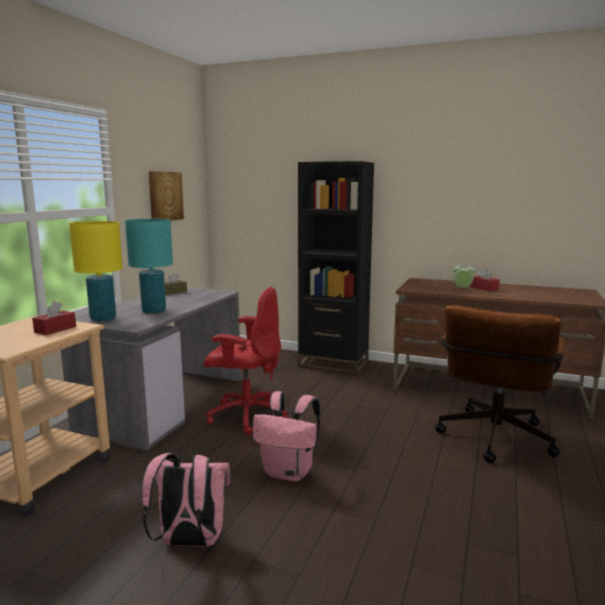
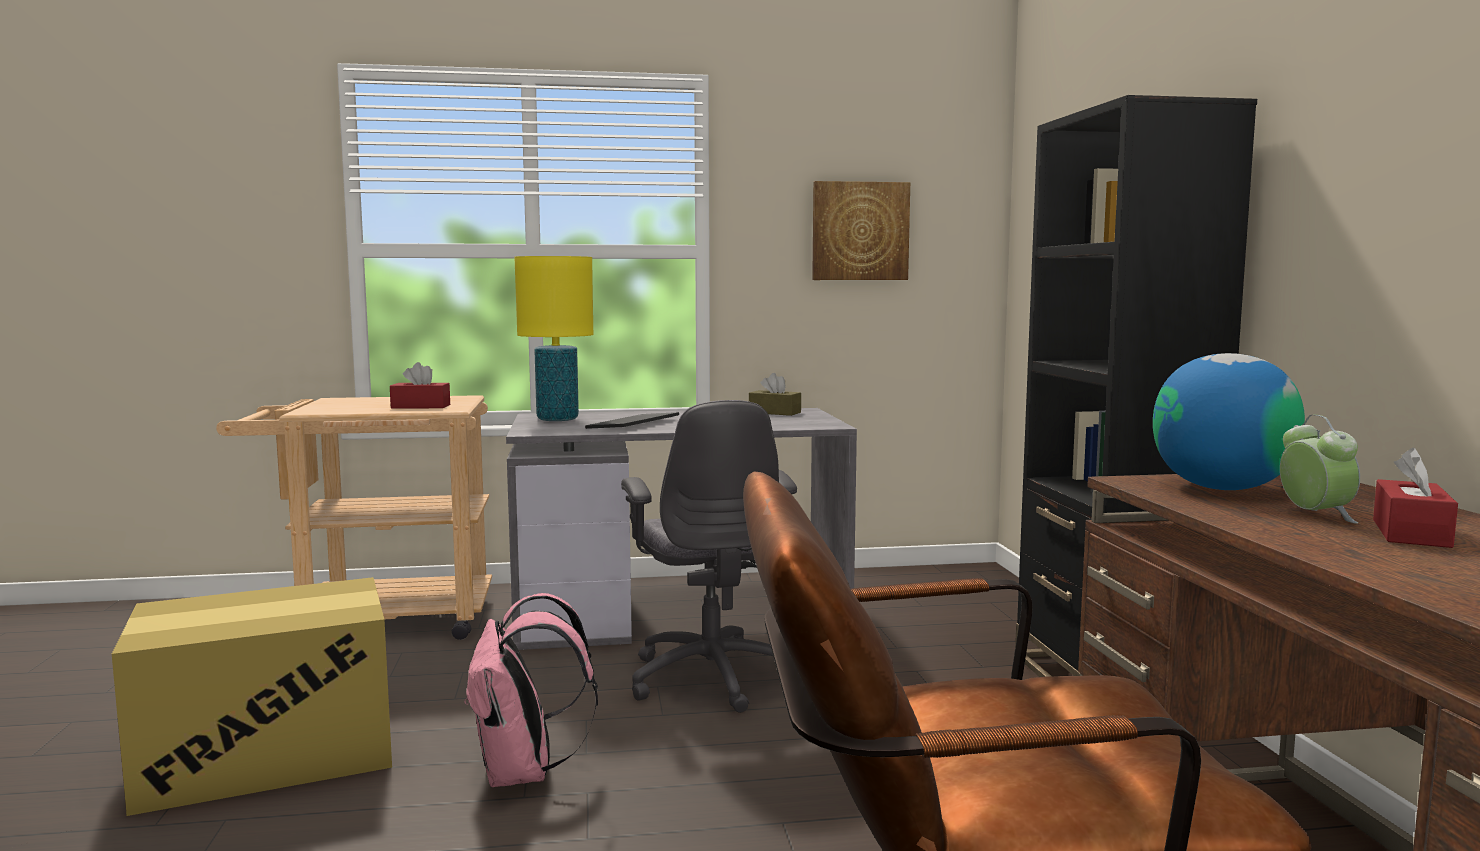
camera: 60 degrees right, 5 degrees down
turquoise table lamp [125,219,173,314] -> keyboard [585,412,679,429]
pink backpack [142,453,231,547] -> cardboard box [112,577,392,816]
red office chair [204,287,288,435] -> grey office chair [621,400,797,713]
none -> globe [1153,353,1305,490]

